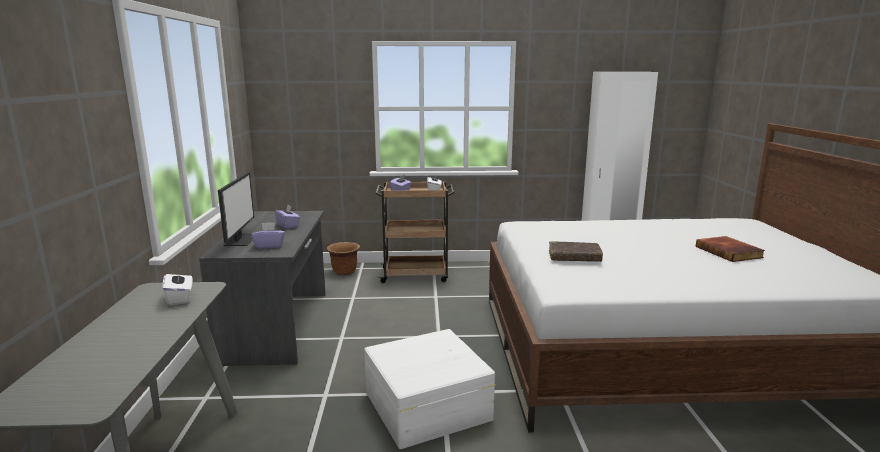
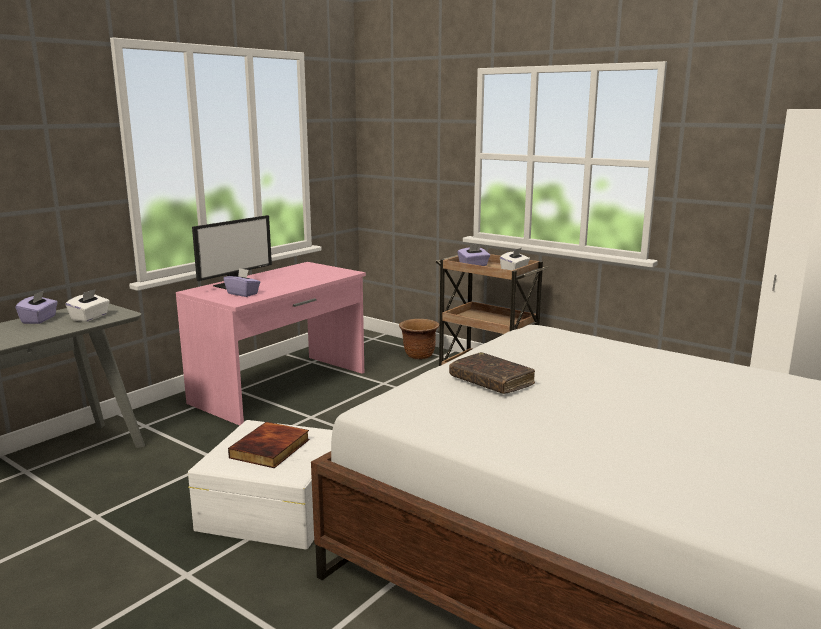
camera: 40 degrees right, 0 degrees up
grey desk [199,211,326,366] -> pink desk [176,262,366,426]
purple tissue box [275,205,300,229] -> purple tissue box moved to [15,291,58,324]
book [695,236,765,262] -> book moved to [228,422,310,468]

